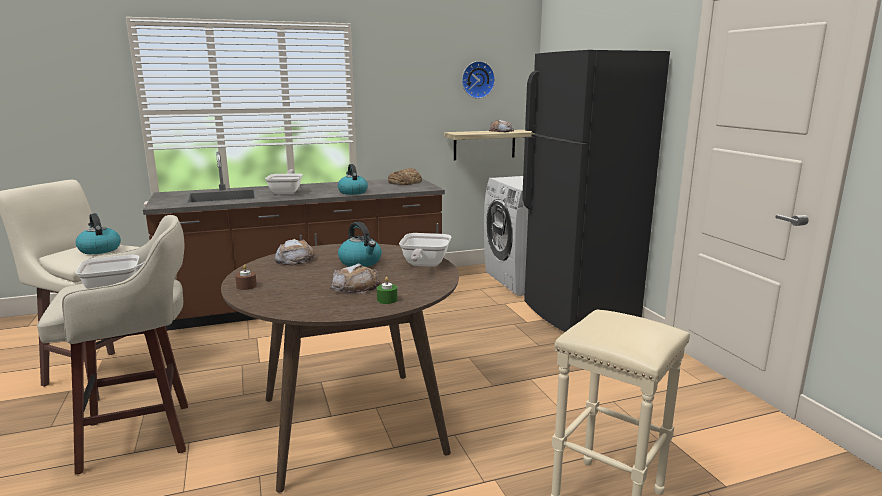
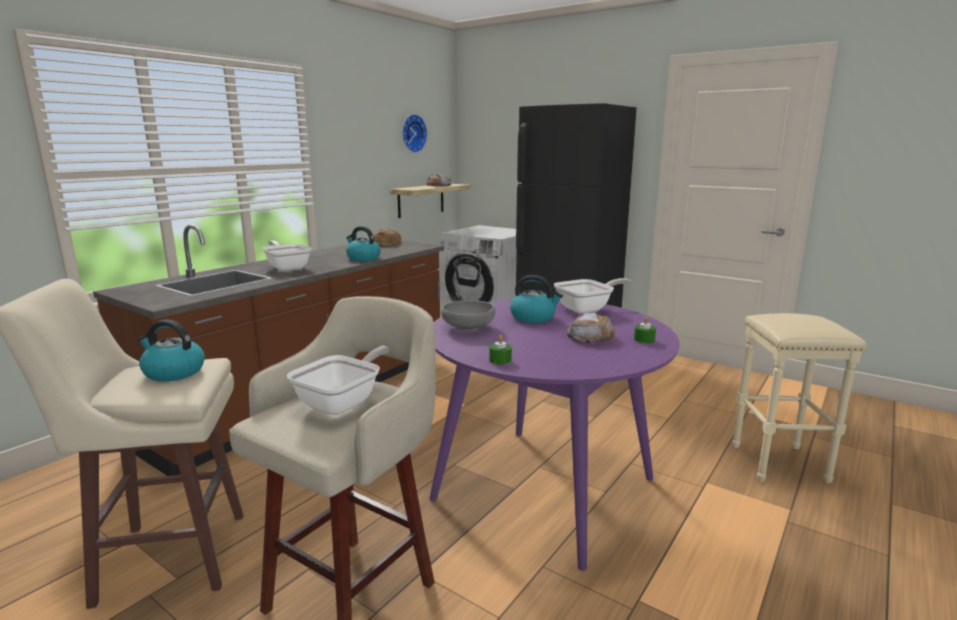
camera: 35 degrees left, 0 degrees up
brown dining table [221,244,459,492] -> purple dining table [429,299,680,571]
brown candle [235,265,257,290] -> green candle [489,335,512,365]
bread [274,239,316,266] -> grey bowl [441,300,495,332]
frying pan [399,233,451,267] -> frying pan turned 90 degrees counterclockwise [554,278,631,313]

